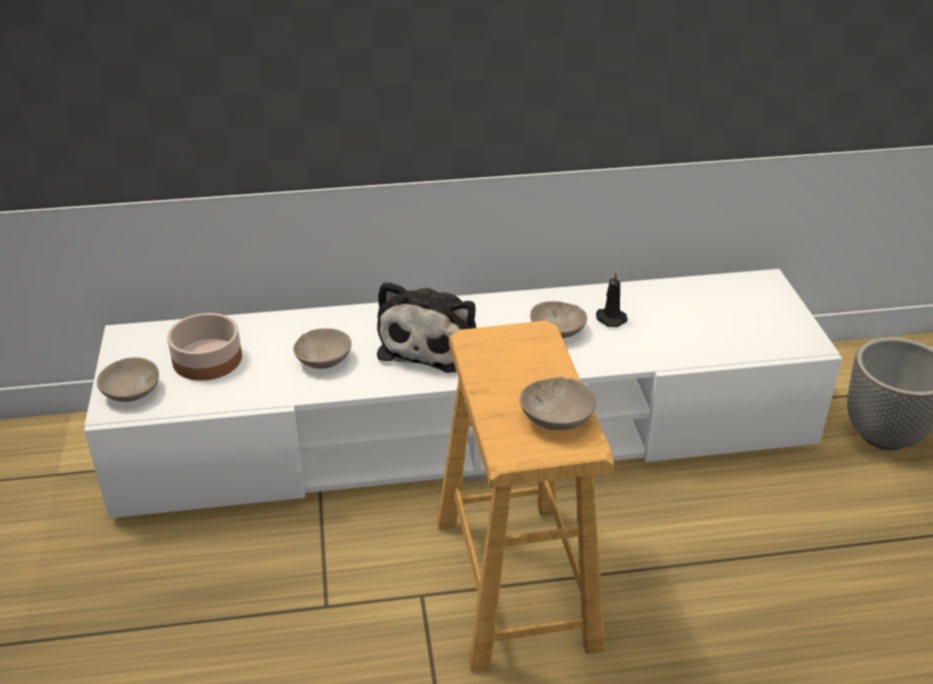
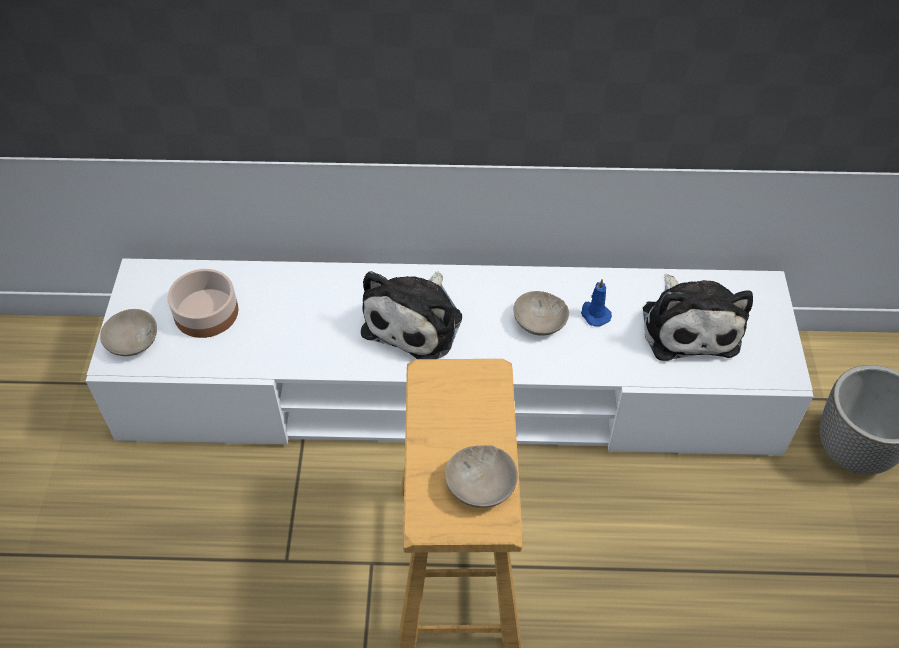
camera: 10 degrees right, 15 degrees up
beige bowl [293,328,352,369] -> none
black candle [596,272,627,327] -> blue candle [581,279,612,327]
none -> plush toy [643,274,753,361]

